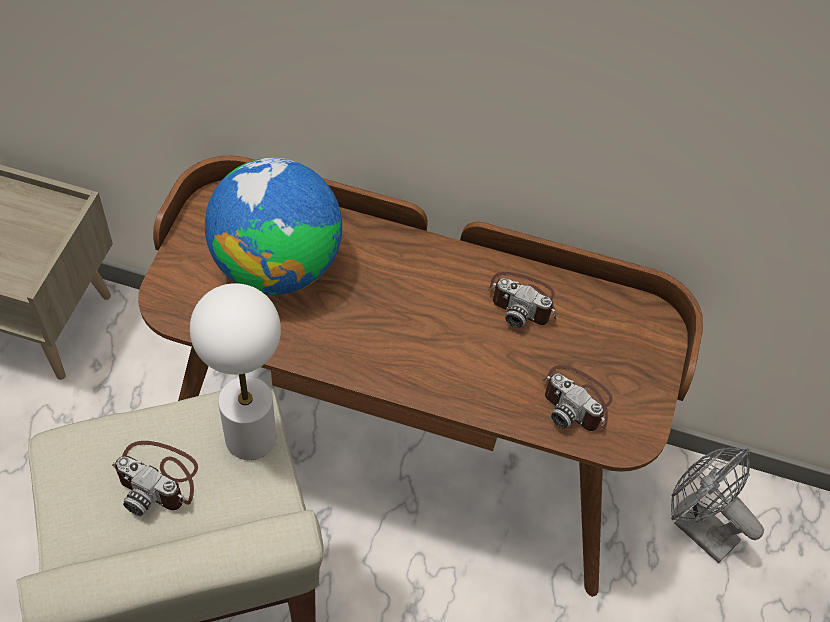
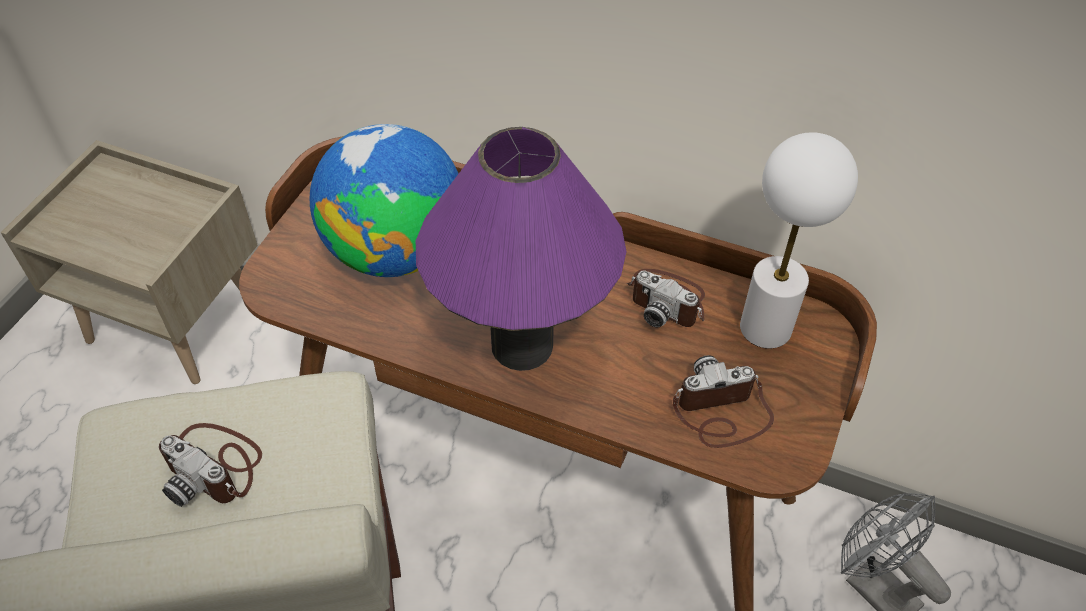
camera: 10 degrees right, 5 degrees down
white table lamp [190,283,281,460] -> white table lamp moved to [740,132,858,348]
camera [542,365,613,431] -> camera turned 120 degrees clockwise [673,355,774,448]
none -> purple table lamp [416,127,627,371]

